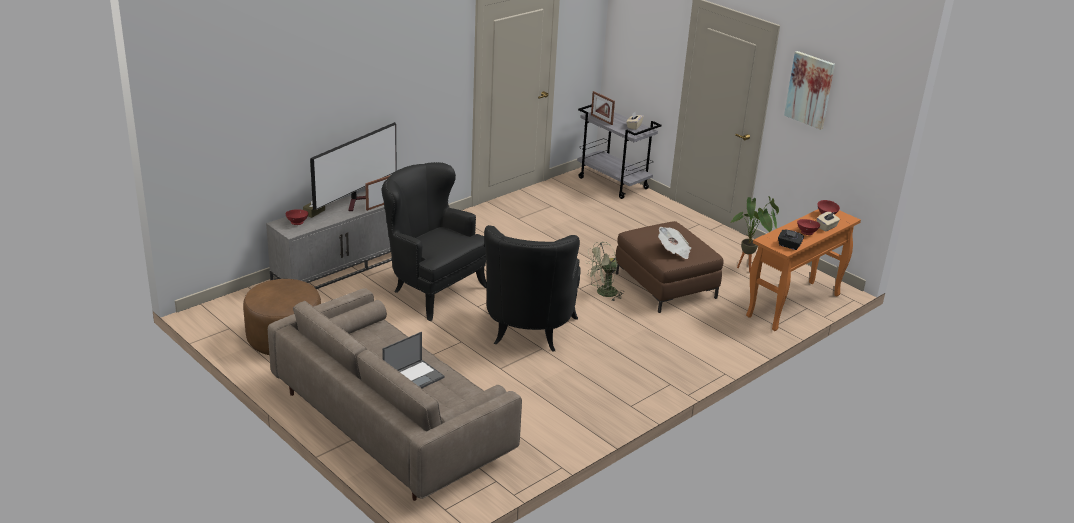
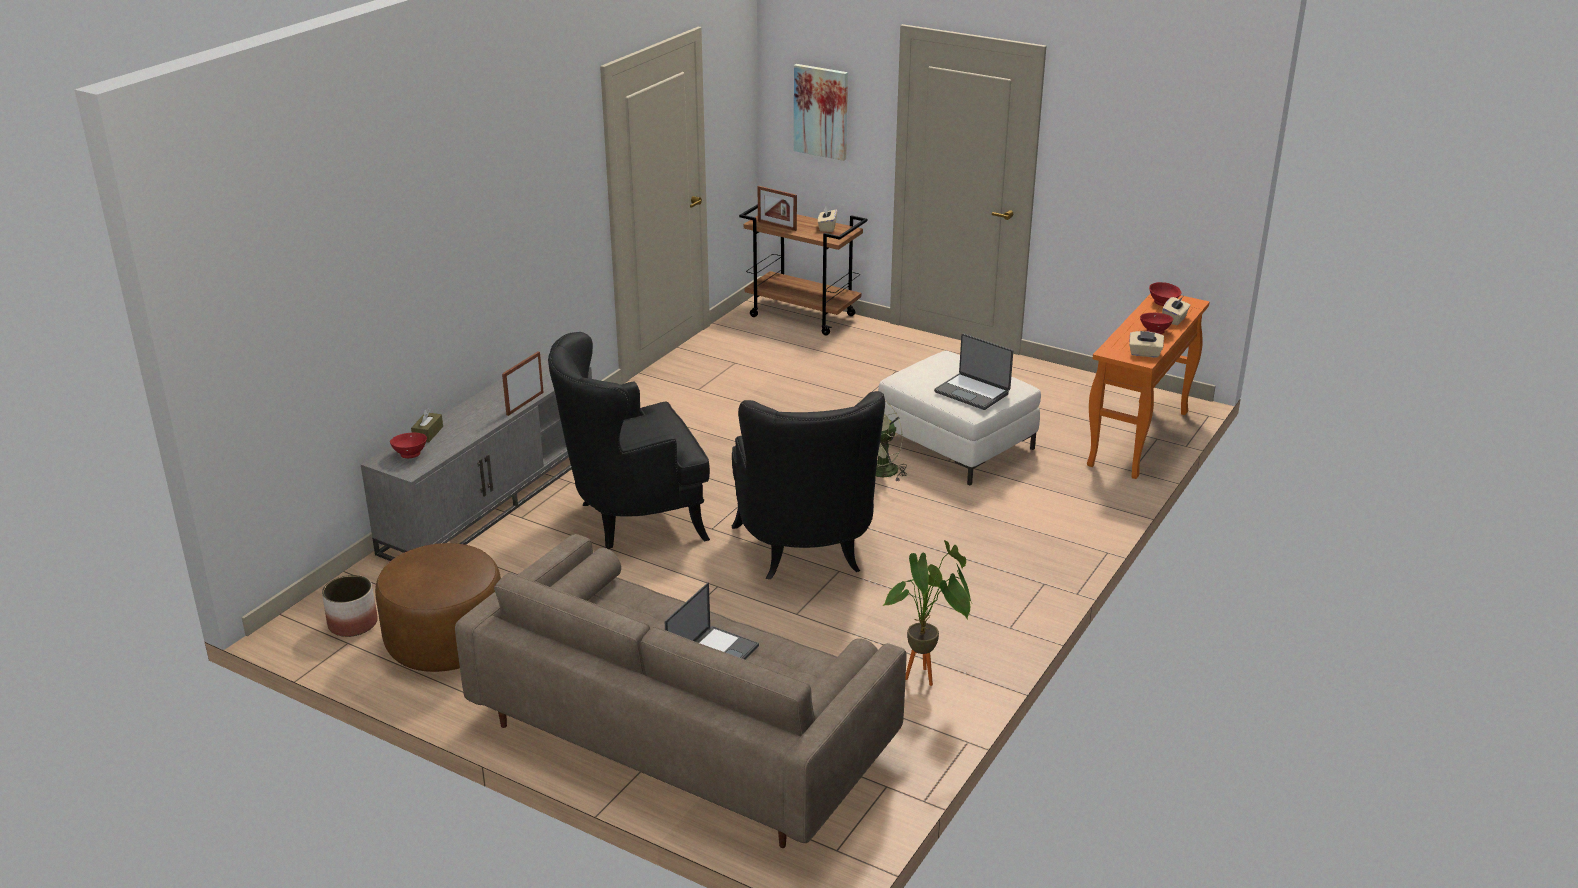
camera: 15 degrees left, 0 degrees up
television [310,122,397,211] -> none
black armchair [382,162,487,321] -> black armchair turned 45 degrees counterclockwise [548,332,710,549]
grey cart [577,104,662,199] -> brown cart [739,204,867,336]
brown ottoman [615,221,724,313] -> white ottoman [878,351,1041,486]
newspaper [658,227,691,259] -> laptop [934,333,1013,410]
potted plant [730,196,779,273] -> potted plant moved to [883,540,972,686]
black tissue box [778,230,804,250] -> beige tissue box [1129,331,1164,358]
picture [784,51,835,130] -> picture moved to [794,64,848,161]
none -> planter [322,575,378,637]

